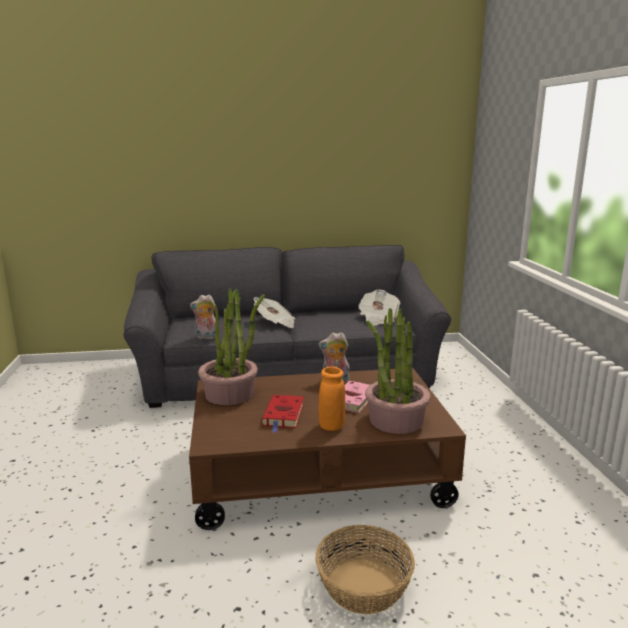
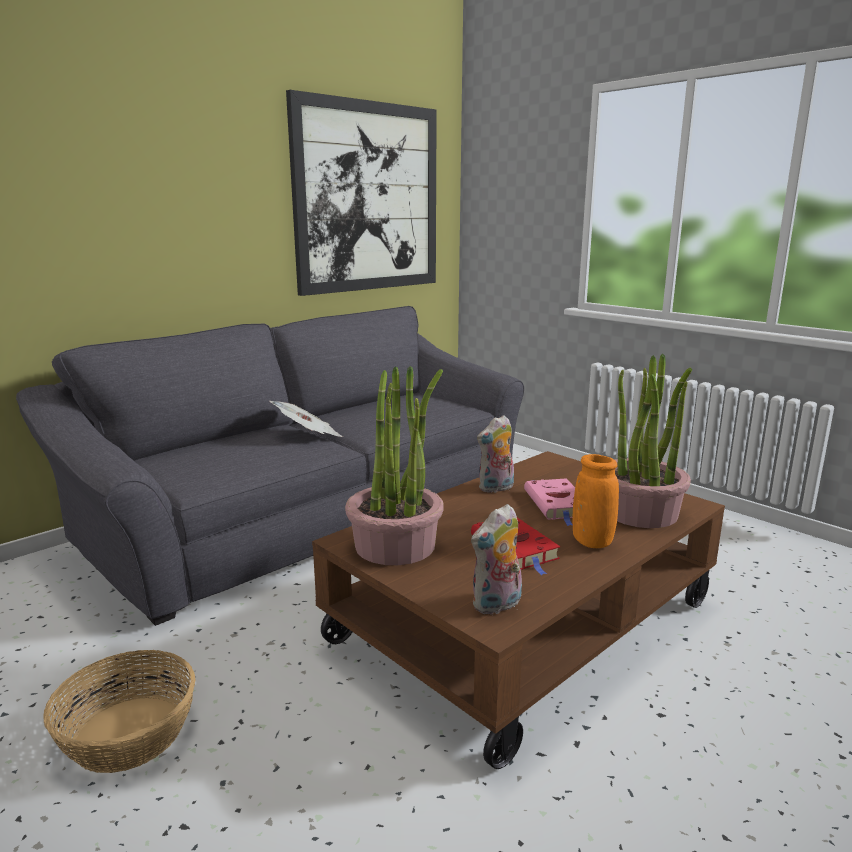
camera: 35 degrees left, 0 degrees up
plush toy [190,295,215,339] -> plush toy moved to [471,504,522,615]
basket [315,525,415,614] -> basket moved to [43,650,195,773]
newspaper [358,290,400,326] -> none
none -> picture [286,90,437,296]

